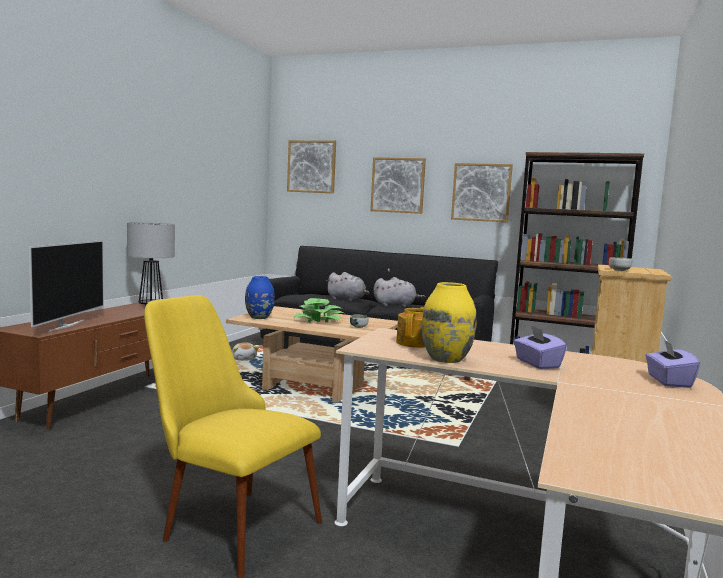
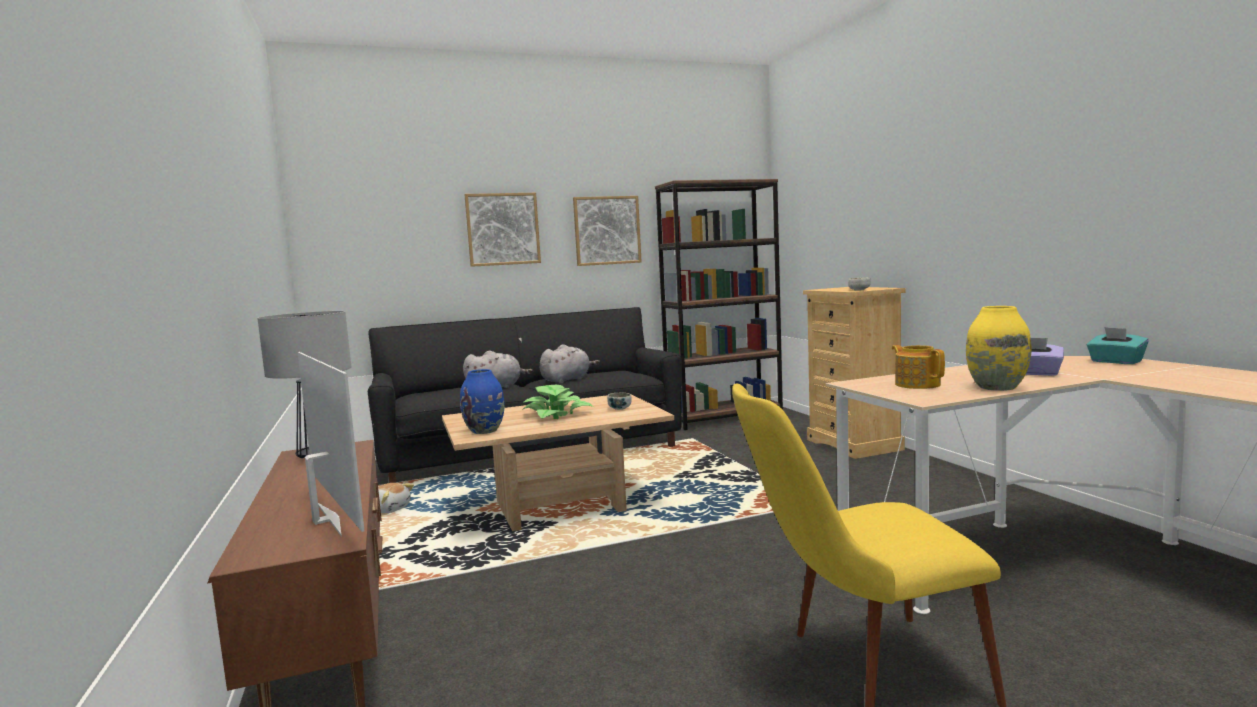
camera: 40 degrees left, 0 degrees up
picture [287,140,336,193] -> none
purple tissue box [645,339,700,388] -> turquoise tissue box [1087,327,1149,364]

